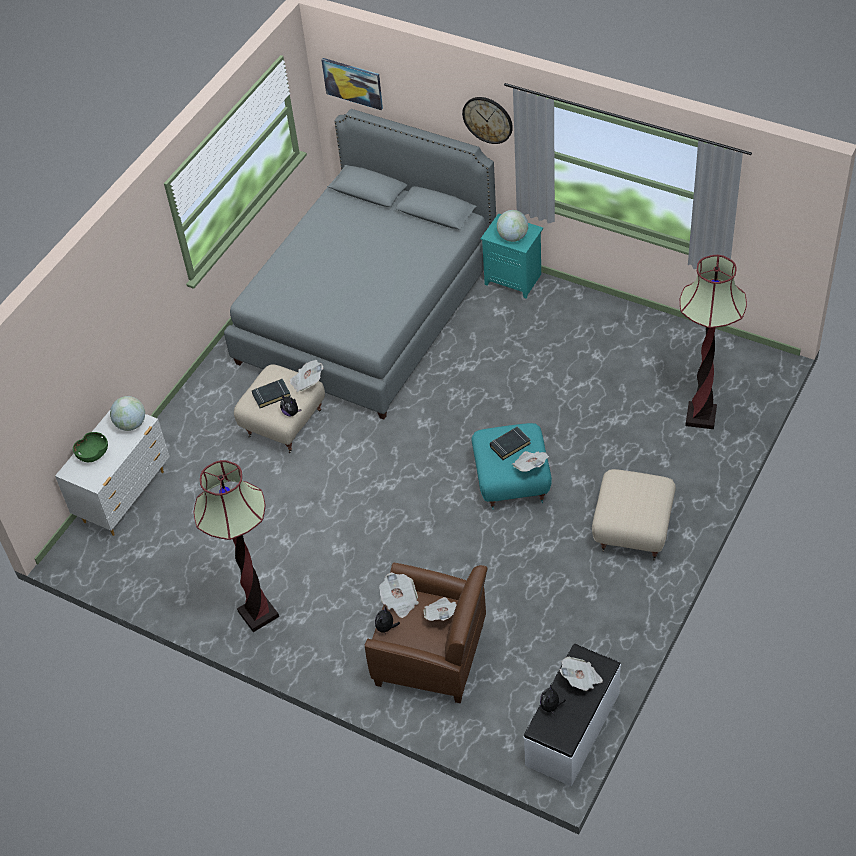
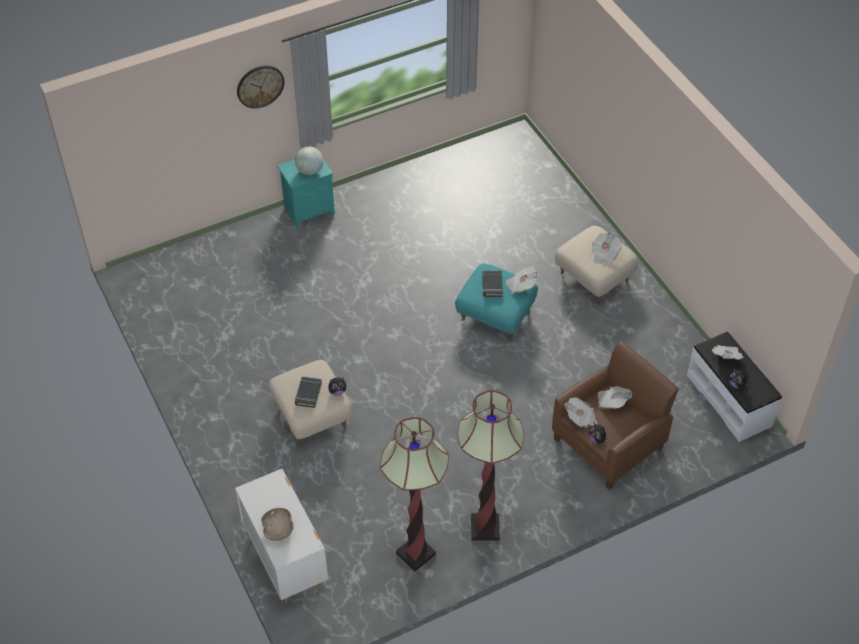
camera: 60 degrees left, 0 degrees up
green bowl [73,432,108,462] -> brown bowl [261,508,294,541]
globe [110,396,145,431] -> none
grey bed [224,109,496,420] -> none
newspaper [290,360,323,392] -> newspaper moved to [592,232,622,264]
picture [321,58,383,110] -> none
floor lamp [680,255,747,429] -> floor lamp moved to [380,417,449,571]

